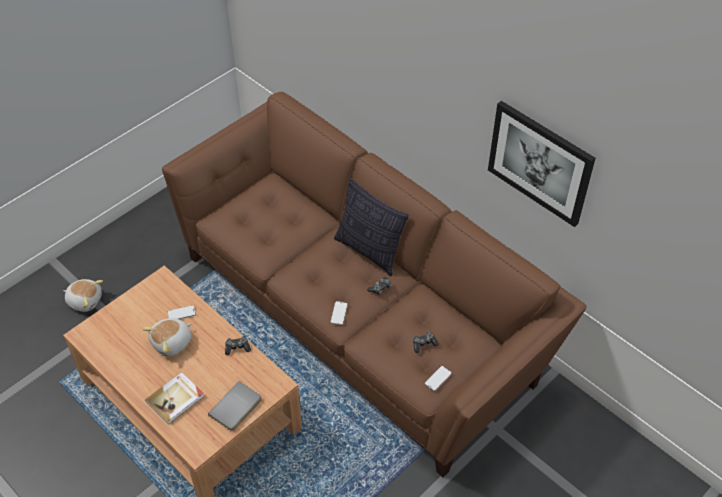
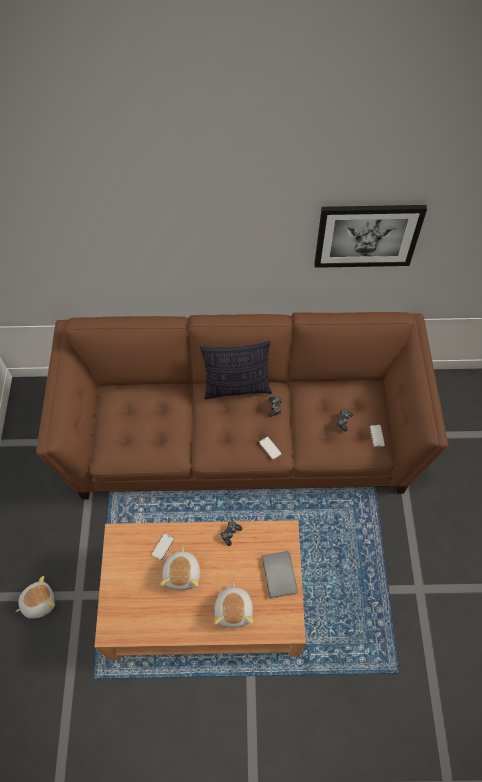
camera: 45 degrees left, 10 degrees up
book [145,372,204,425] -> plush toy [214,582,253,628]

